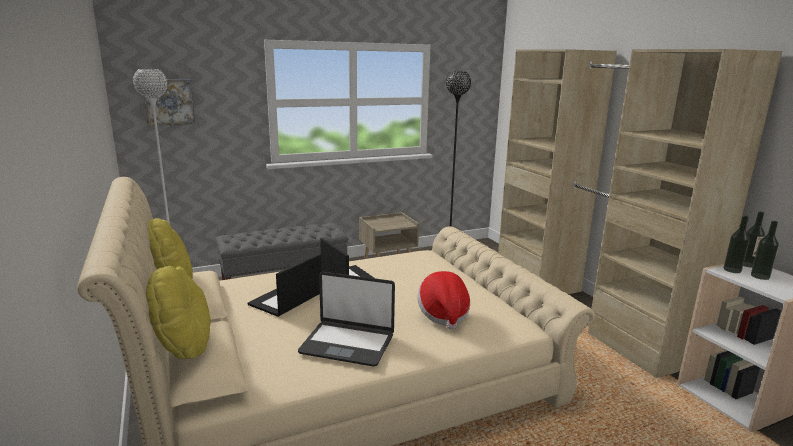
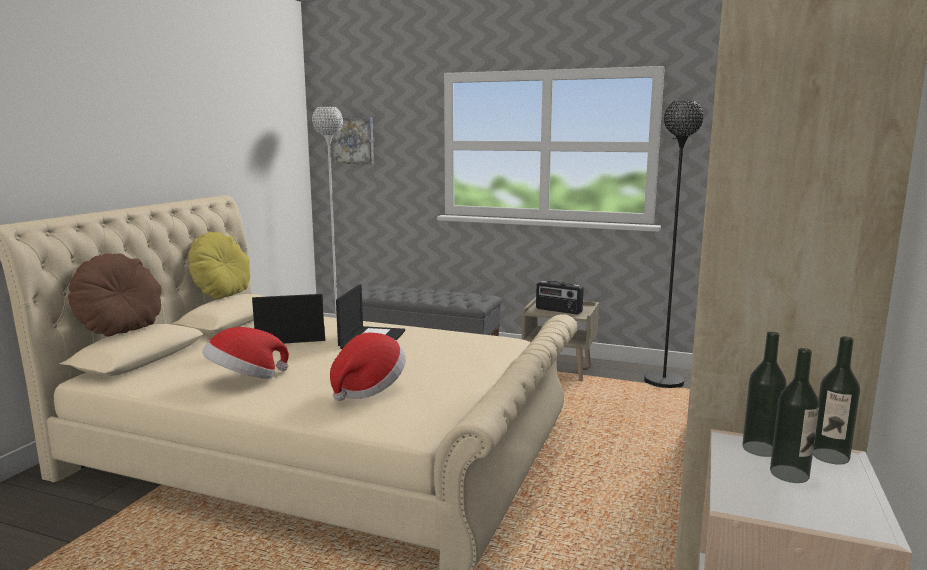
camera: 45 degrees right, 5 degrees down
yellow pillow [145,266,211,359] -> brown pillow [68,253,161,336]
laptop [298,272,395,367] -> hat [203,327,289,378]
none -> radio [536,281,584,314]

